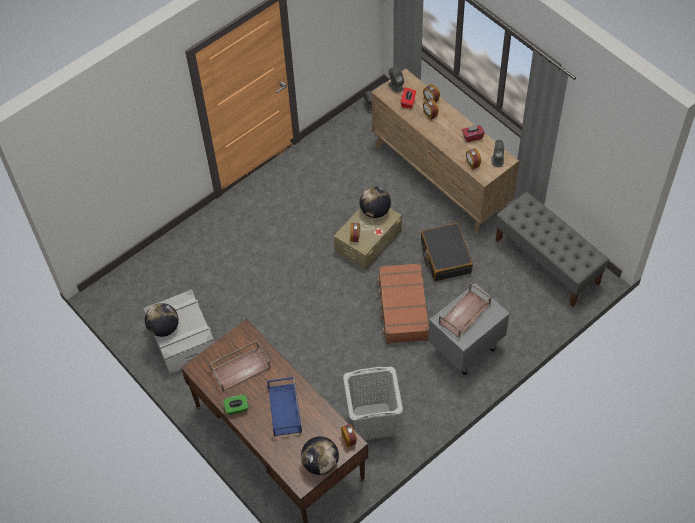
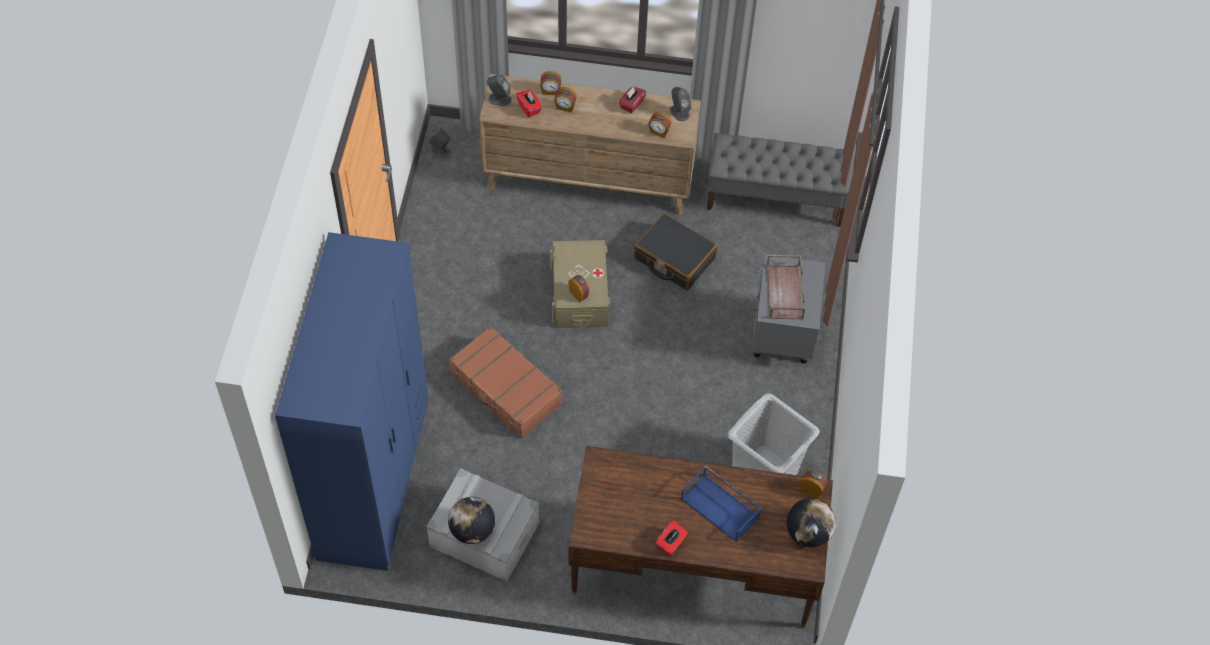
camera: 45 degrees left, 0 degrees up
brown tray [209,340,271,392] -> none
green tissue box [223,395,249,415] -> red tissue box [655,520,688,556]
globe [359,186,391,218] -> none
brown suitcase [376,263,429,344] -> brown suitcase moved to [449,326,563,438]
none -> blue wardrobe [275,232,428,571]

